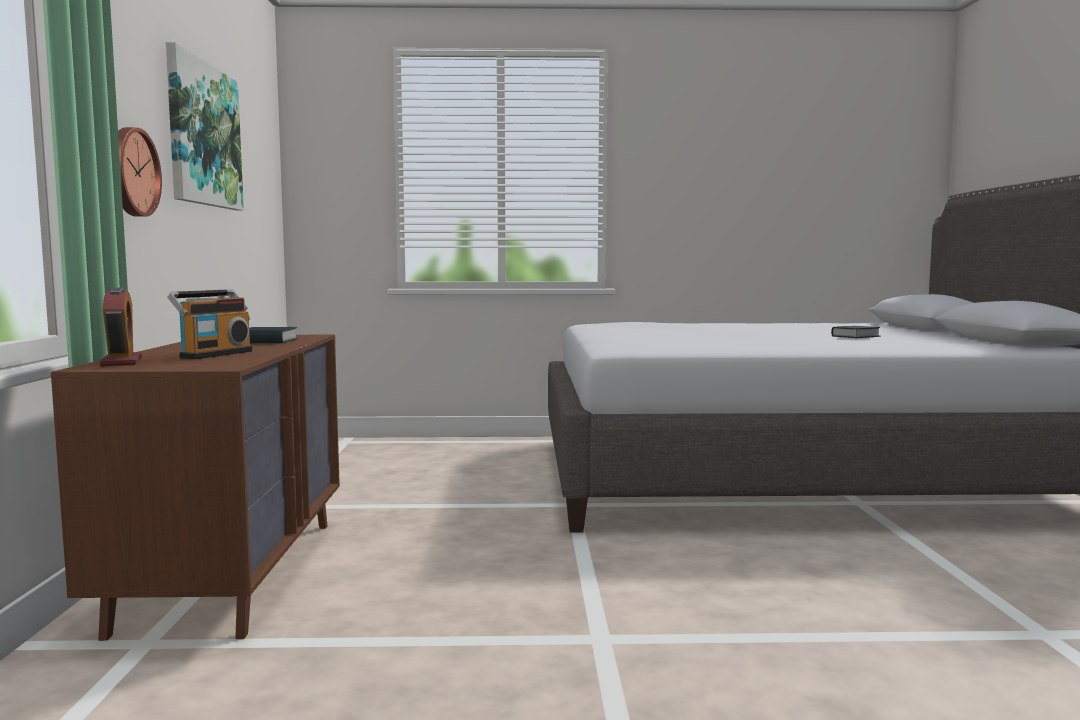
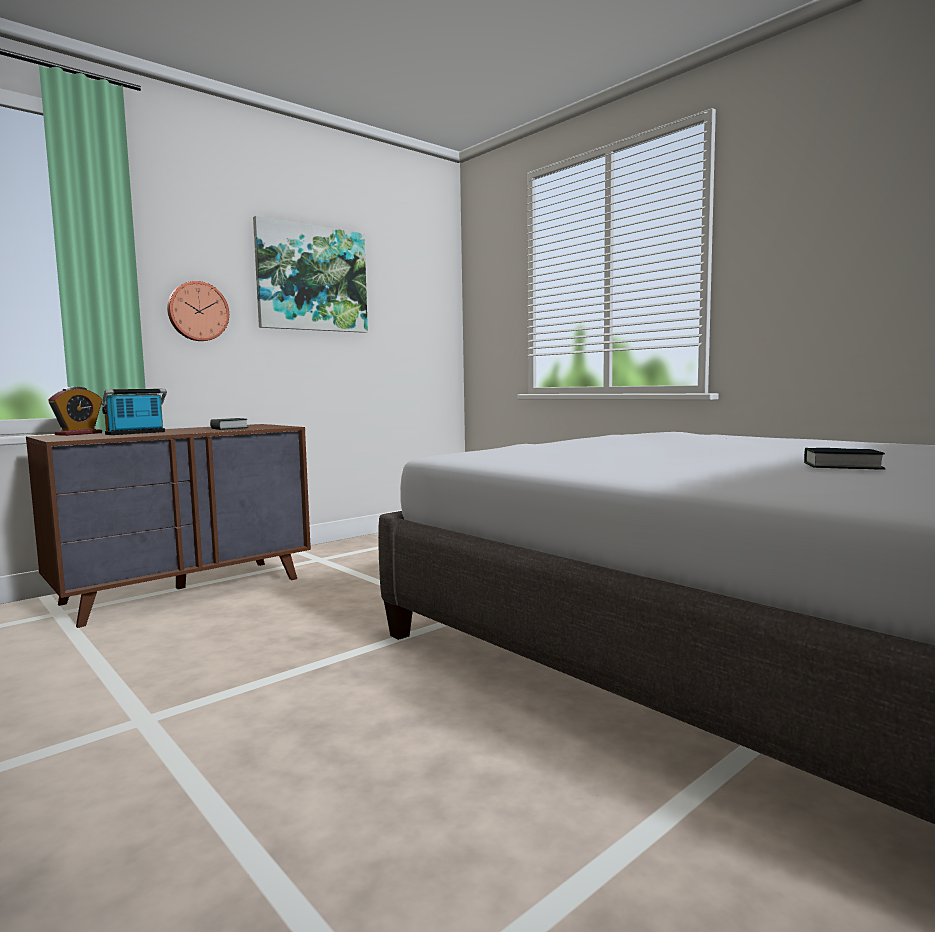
camera: 50 degrees right, 0 degrees up
radio [167,289,252,359] -> radio turned 150 degrees clockwise [101,389,167,435]

